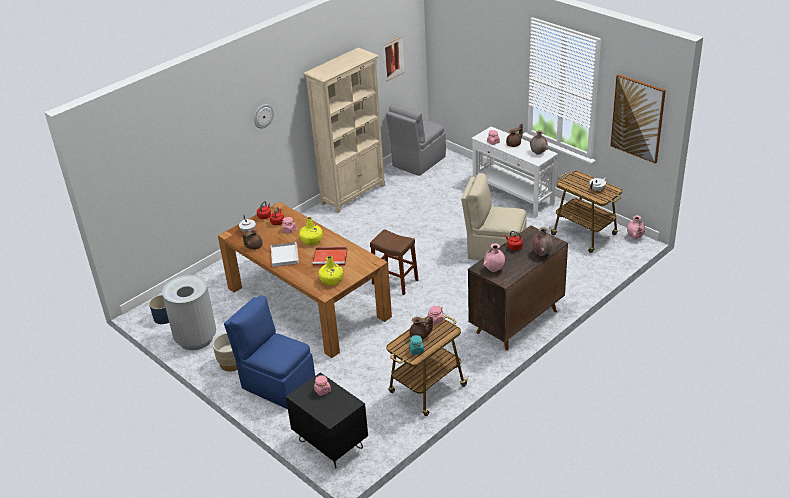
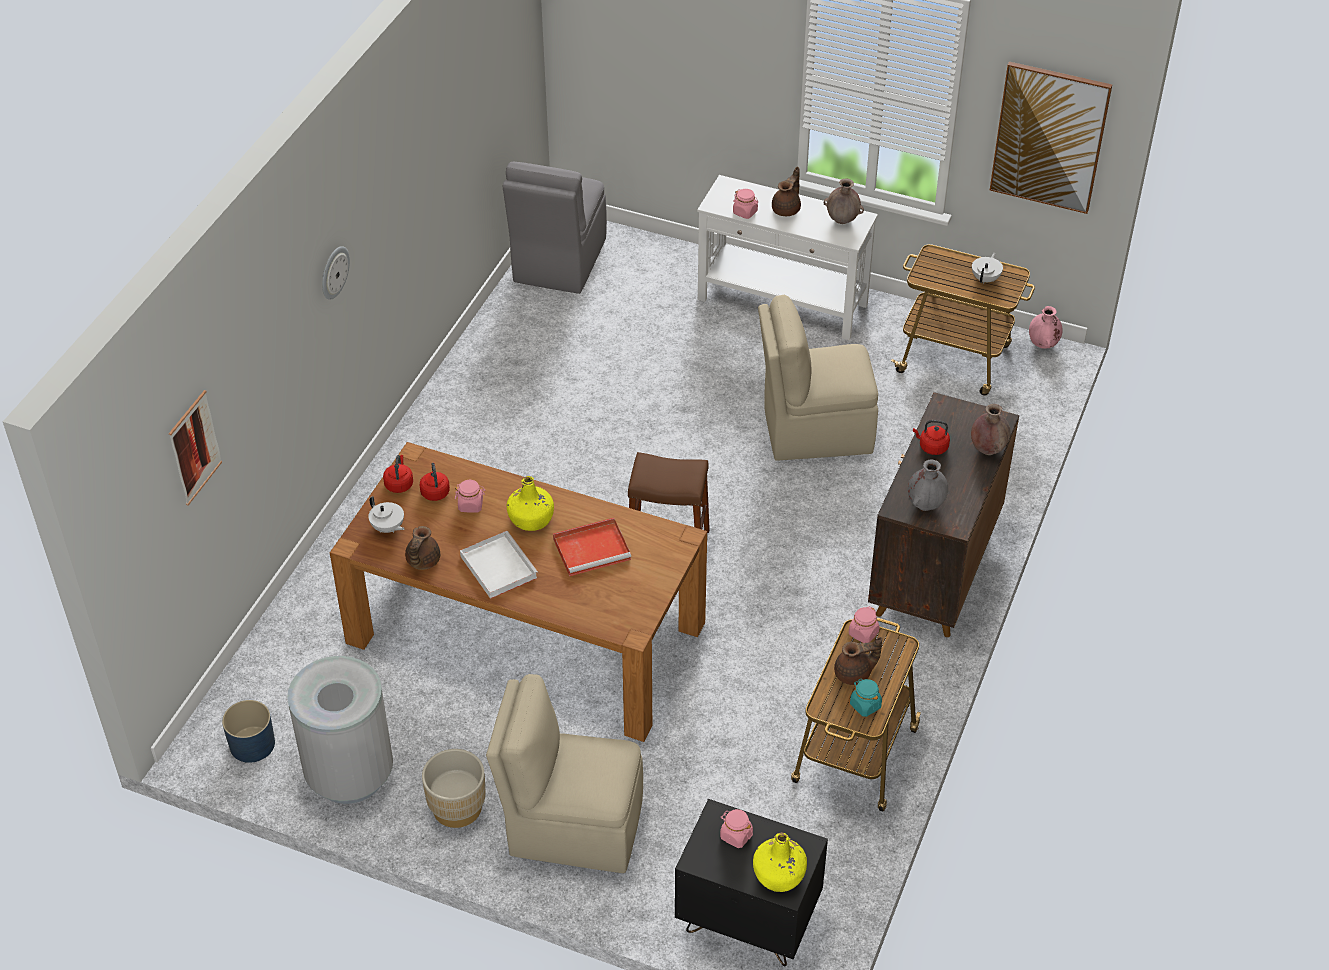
camera: 25 degrees left, 10 degrees up
blue chair [224,295,315,409] -> beige chair [486,674,643,873]
beige bookcase [304,48,385,213] -> none
yellow bottle [319,256,343,286] -> yellow bottle moved to [753,832,807,892]
picture [384,37,405,81] -> picture moved to [169,390,222,506]
pink vase [483,243,505,272] -> grey vase [908,459,948,511]

